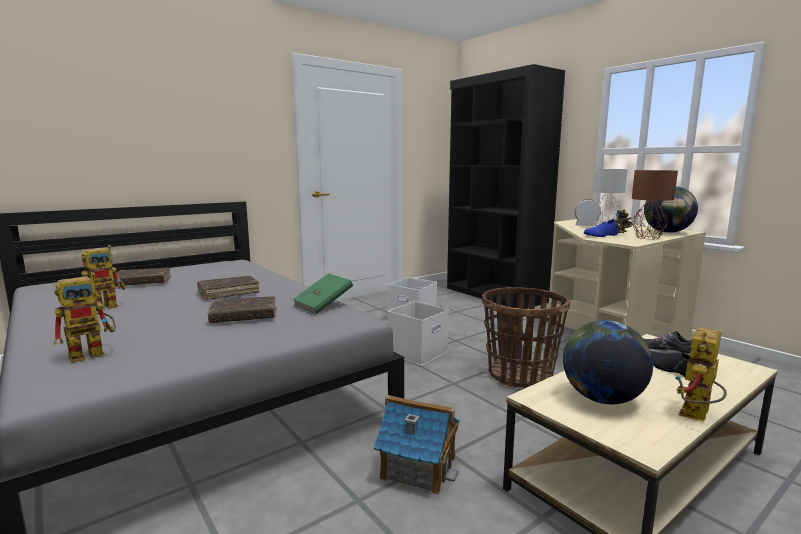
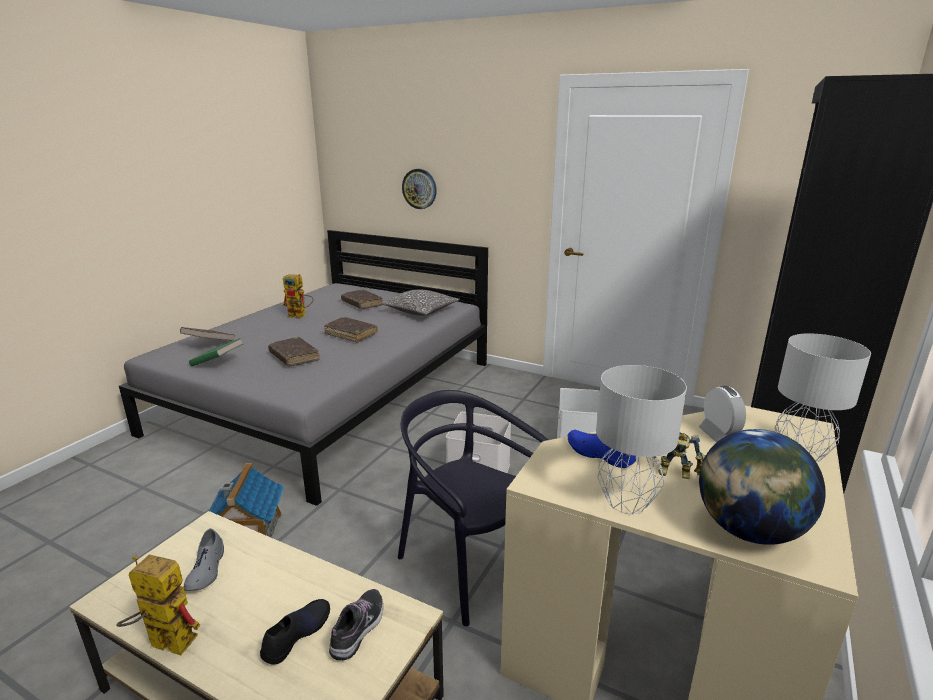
camera: 65 degrees right, 10 degrees up
toy robot [54,273,116,363] -> brown book [180,327,234,341]
green book [293,273,353,314] -> green book moved to [189,338,243,367]
basket [482,287,570,388] -> black chair [398,390,548,626]
globe [563,320,653,404] -> grey shoe [184,528,224,591]
brown table lamp [632,170,678,239] -> grey table lamp [596,365,687,514]
none -> pillow [380,290,459,316]
none -> wall clock [402,169,437,209]

